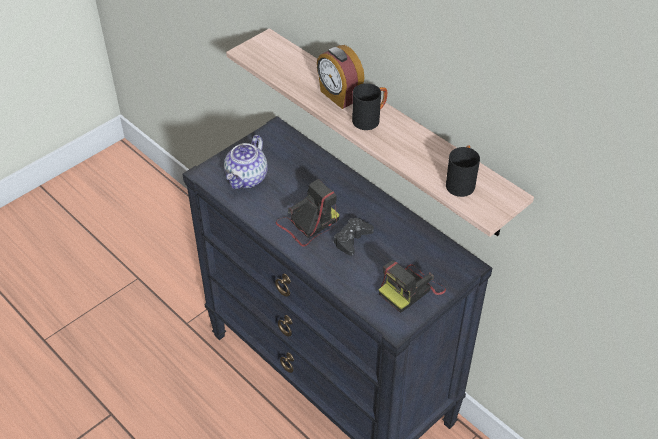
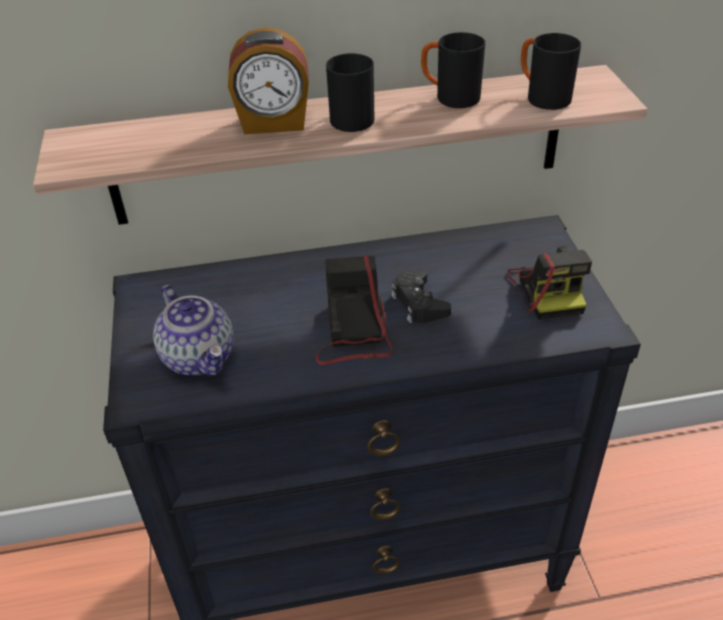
camera: 55 degrees left, 5 degrees down
none -> black mug [421,32,486,108]

